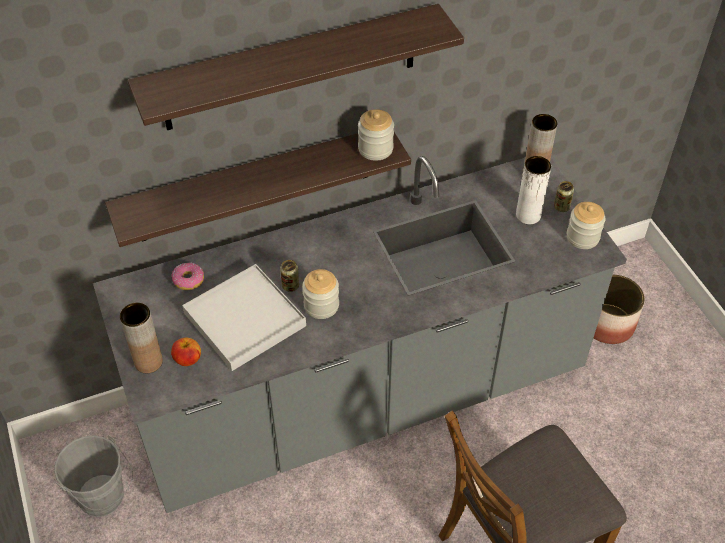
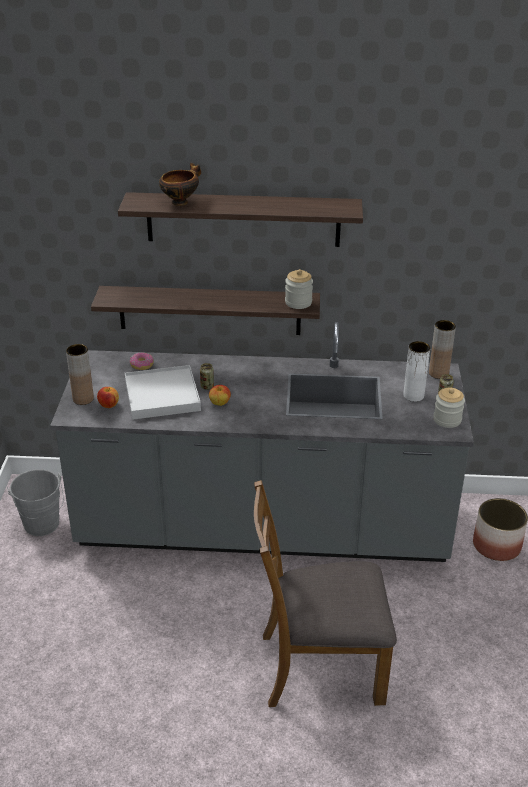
camera: 25 degrees right, 15 degrees down
jar [302,269,339,319] -> apple [209,385,231,406]
none -> bowl [159,163,201,206]

